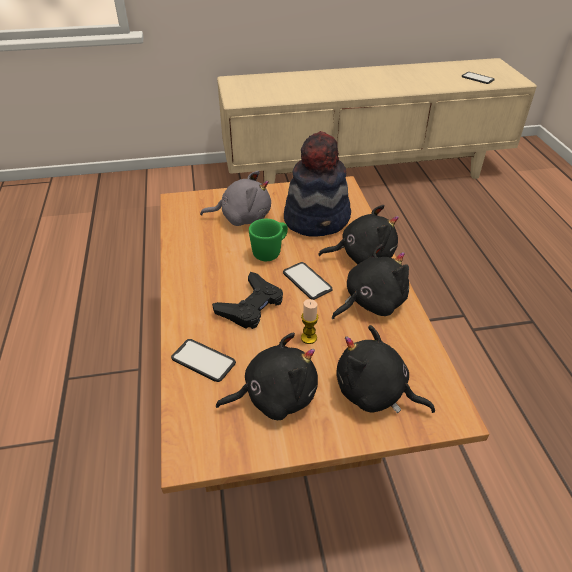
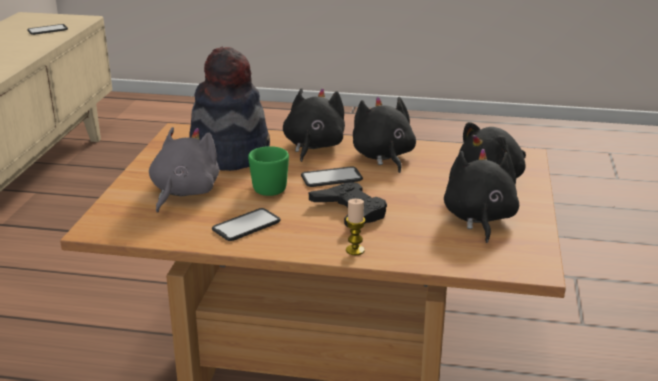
camera: 70 degrees left, 15 degrees down
phone [171,339,236,382] -> phone moved to [212,208,281,241]
candle [301,299,318,344] -> candle moved to [346,199,366,255]

